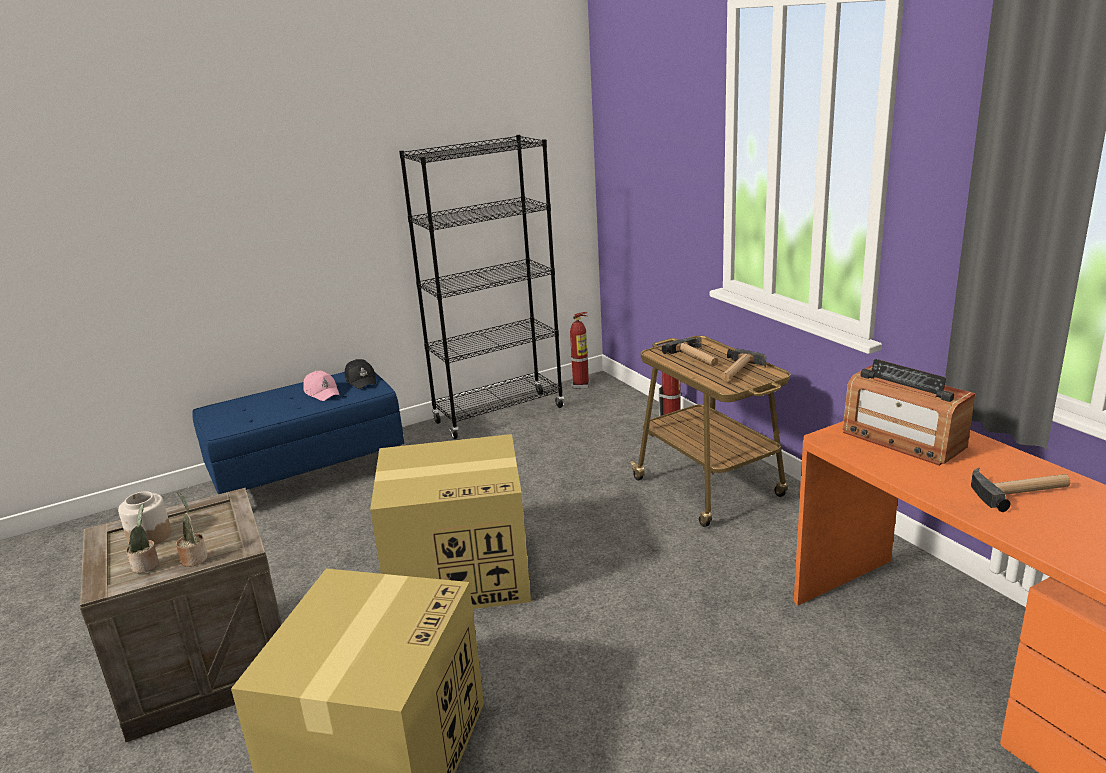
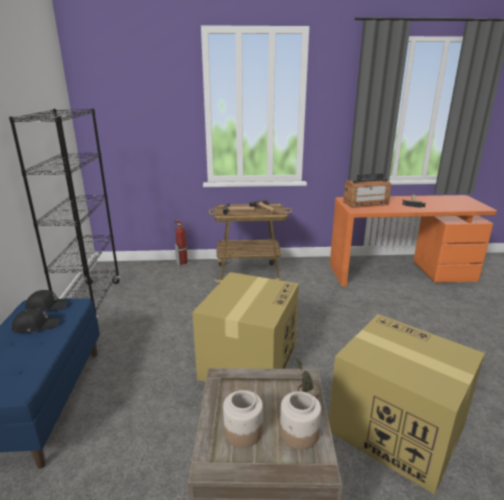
camera: 65 degrees left, 0 degrees up
potted plant [126,504,159,573] -> jar [280,391,321,450]
pink cap [303,371,339,401] -> black cap [11,308,61,333]
fire extinguisher [570,312,590,389] -> none

